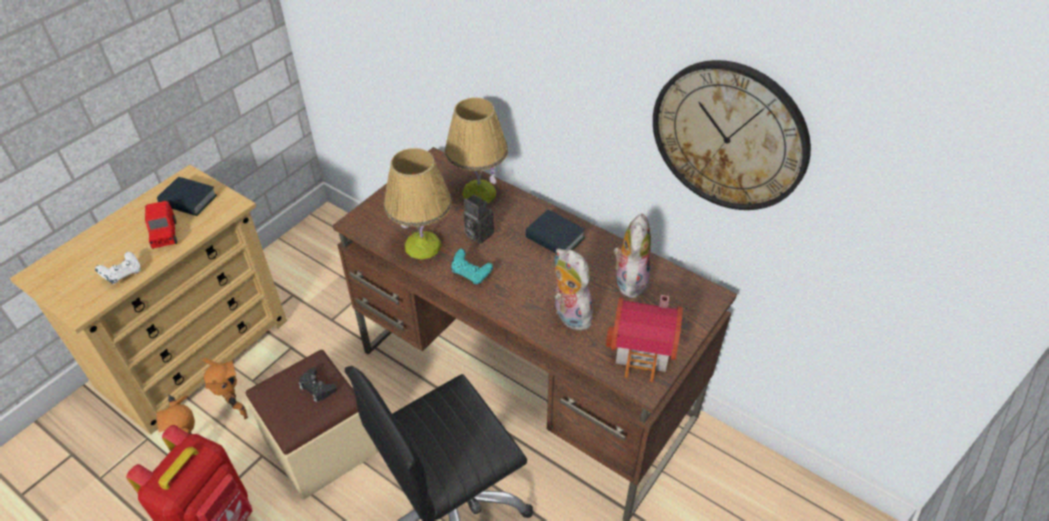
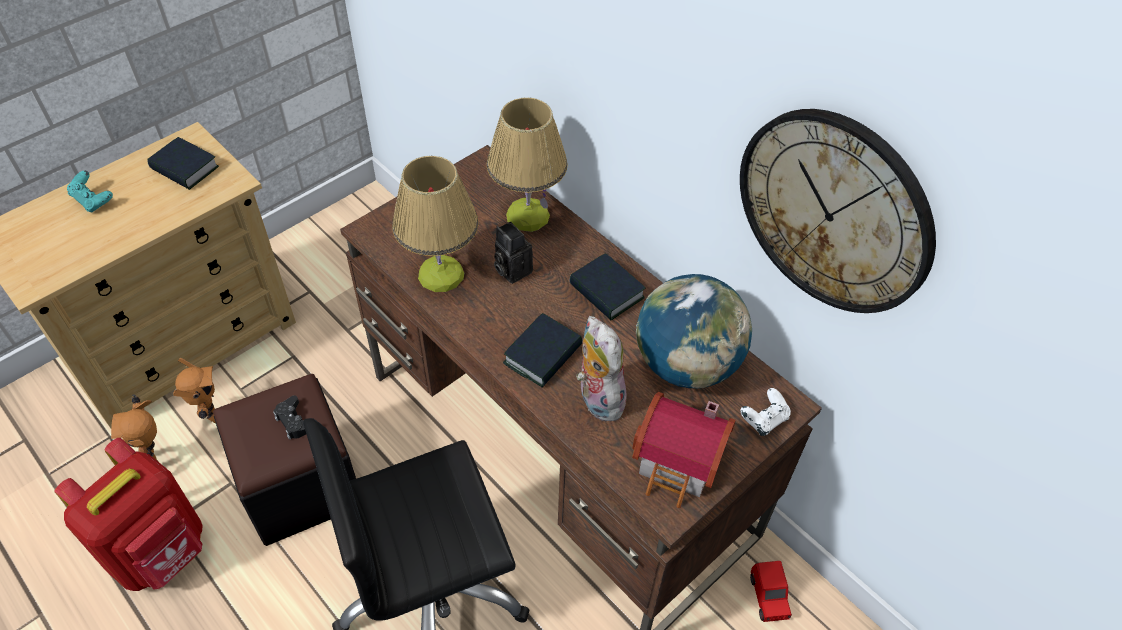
camera: 10 degrees right, 5 degrees up
white game controller [95,252,141,284] -> white game controller moved to [740,388,791,436]
red toy car [145,201,177,249] -> red toy car moved to [750,561,792,622]
beige ottoman [245,350,378,499] -> black ottoman [213,374,356,546]
turquoise game controller [451,249,493,284] -> turquoise game controller moved to [67,170,113,212]
plush toy [613,213,651,298] -> globe [636,274,752,389]
none -> book [503,313,582,387]

